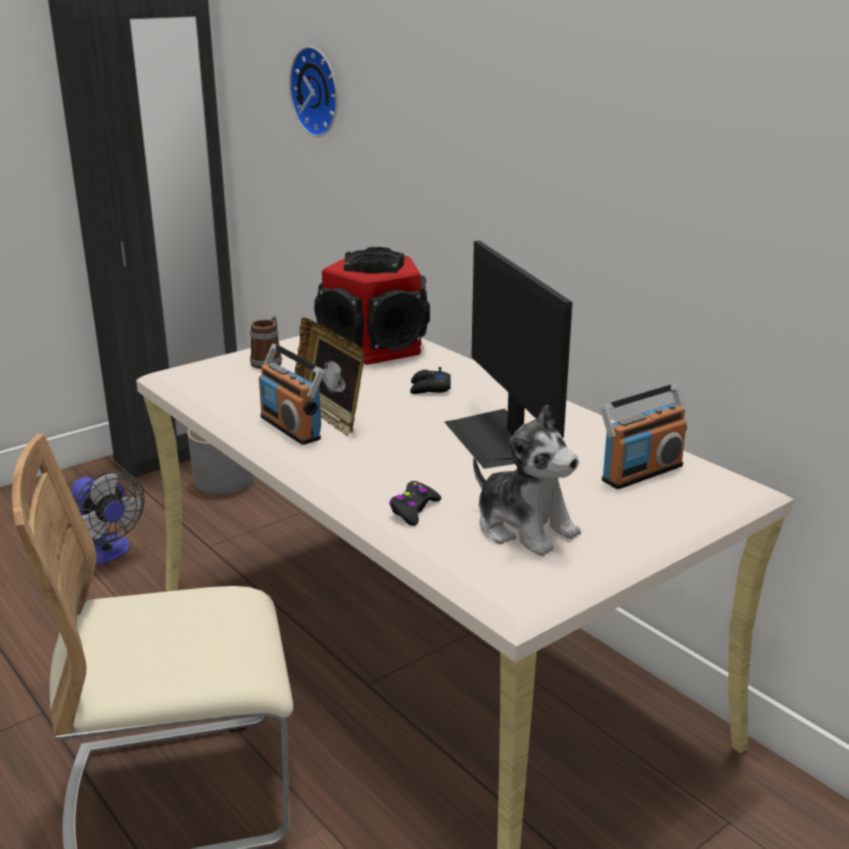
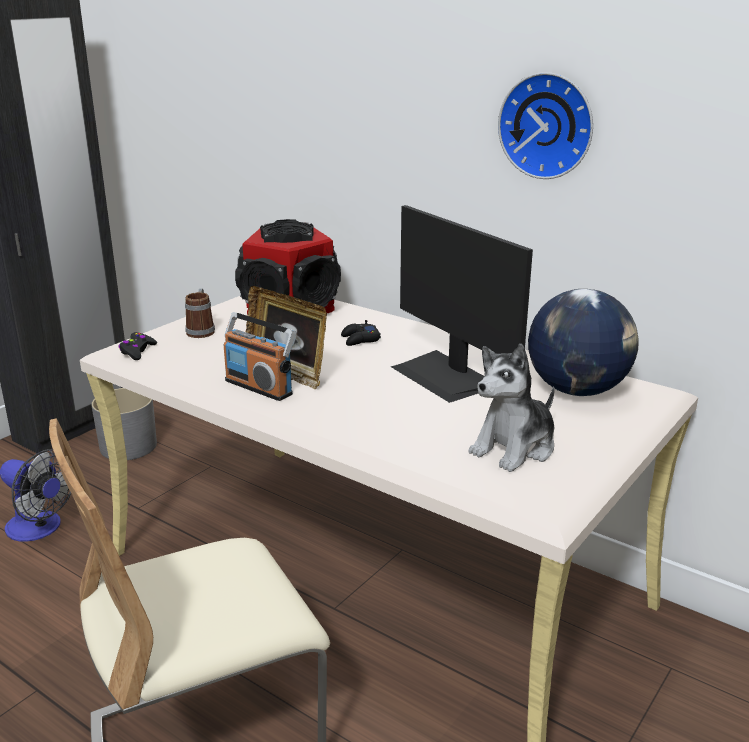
camera: 15 degrees left, 0 degrees up
wall clock [289,46,338,137] -> wall clock moved to [498,72,593,179]
black game controller [389,481,441,526] -> black game controller moved to [118,332,157,360]
plush toy [473,405,581,556] -> plush toy turned 105 degrees clockwise [468,344,555,472]
radio [601,384,687,489] -> globe [528,289,639,396]

